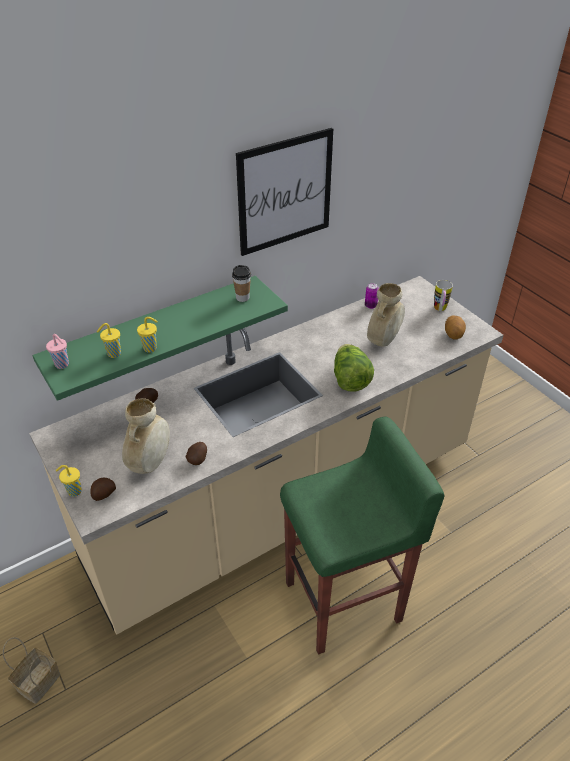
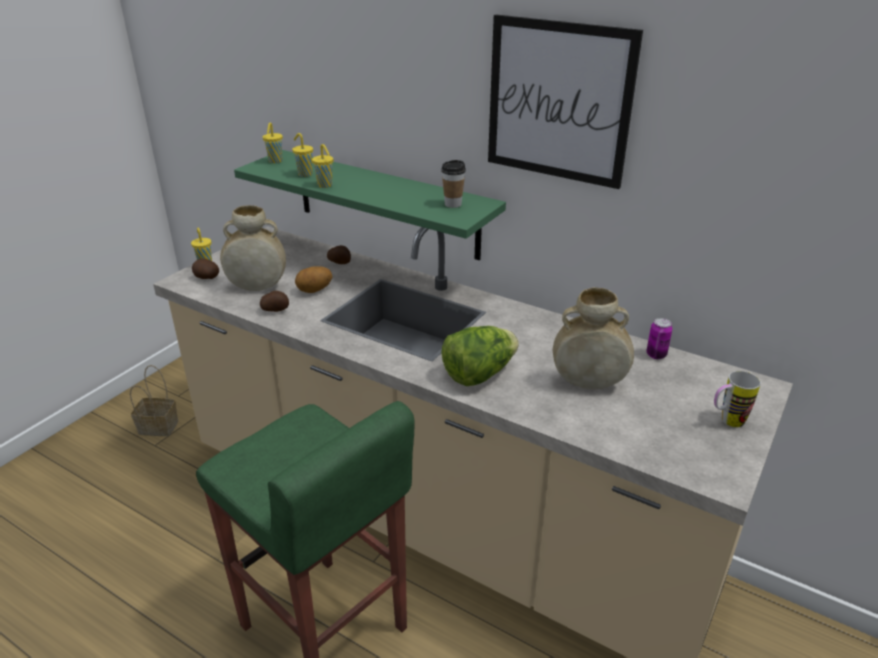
camera: 65 degrees right, 10 degrees down
pink cup [46,334,69,369] -> yellow cup [263,122,283,163]
potato [445,315,466,340] -> potato moved to [295,266,333,293]

